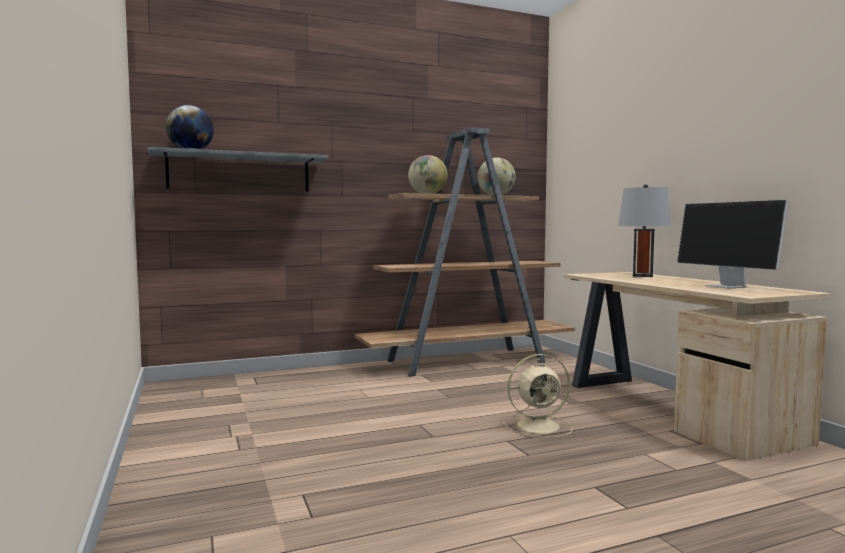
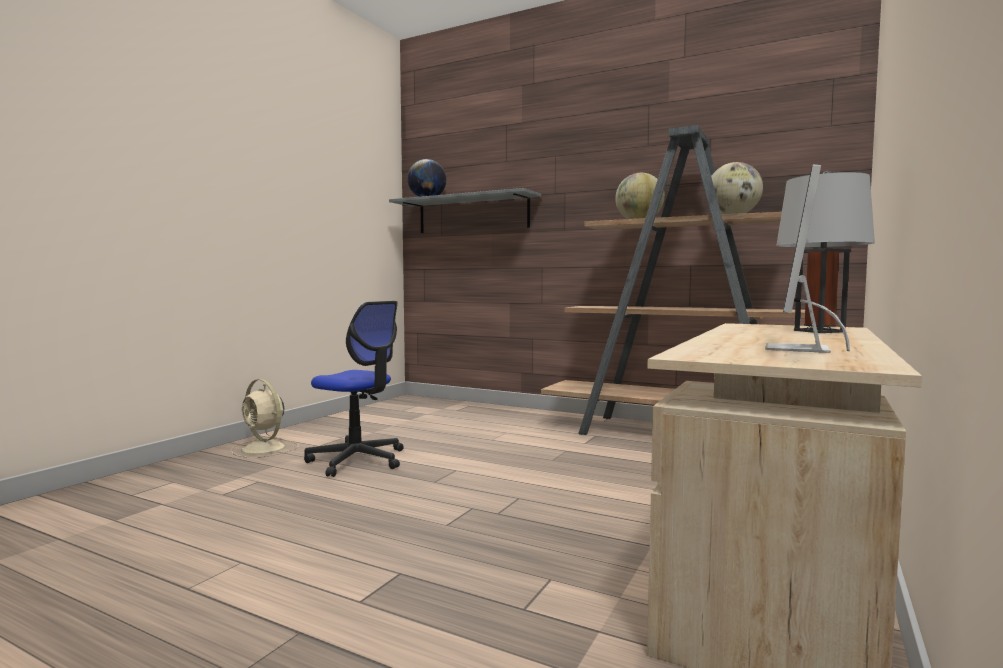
camera: 50 degrees right, 0 degrees up
beige fan [502,354,573,438] -> beige fan moved to [230,379,299,458]
none -> office chair [304,301,404,477]

